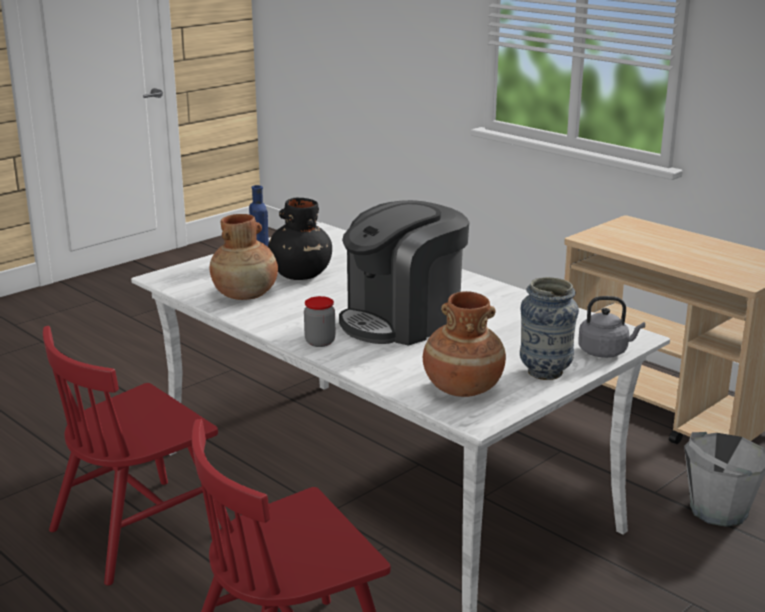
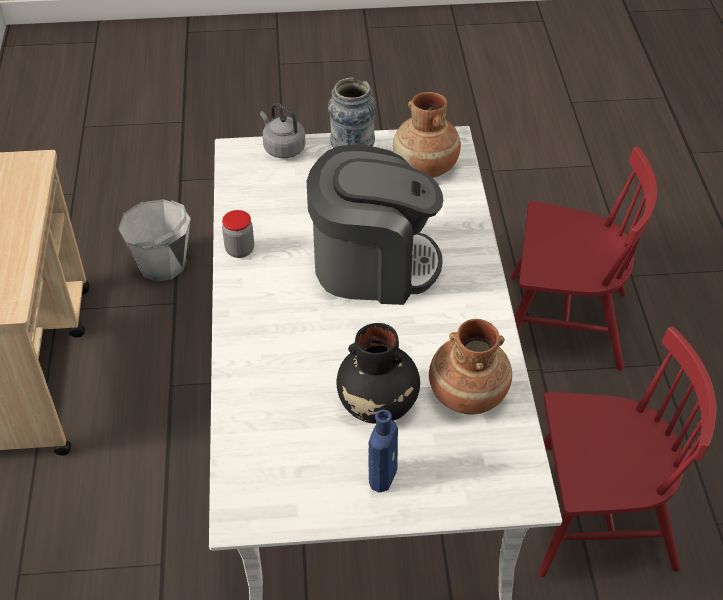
camera: 140 degrees left, 25 degrees up
jar [304,296,335,347] -> jar moved to [222,210,254,258]

